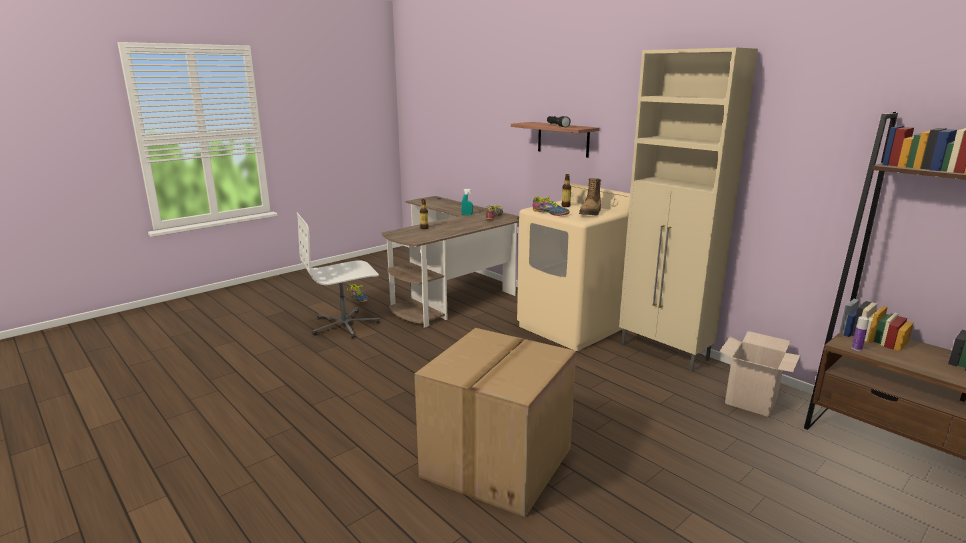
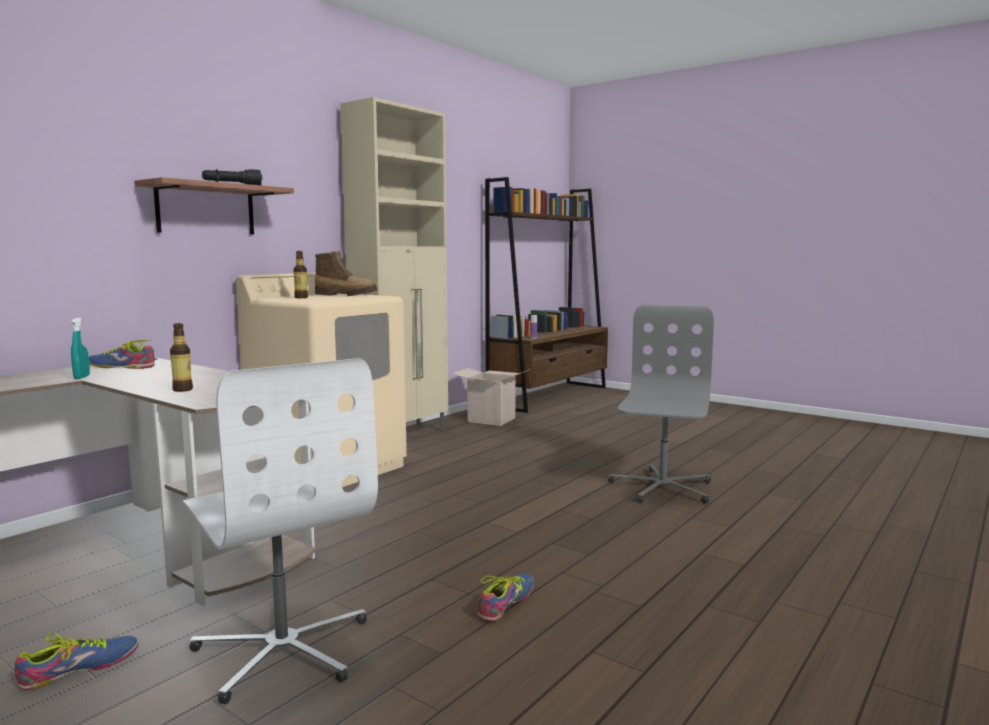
camera: 100 degrees left, 10 degrees down
cardboard box [414,328,576,518] -> grey office chair [608,305,714,503]
shoe [533,196,570,216] -> shoe moved to [478,573,534,622]

